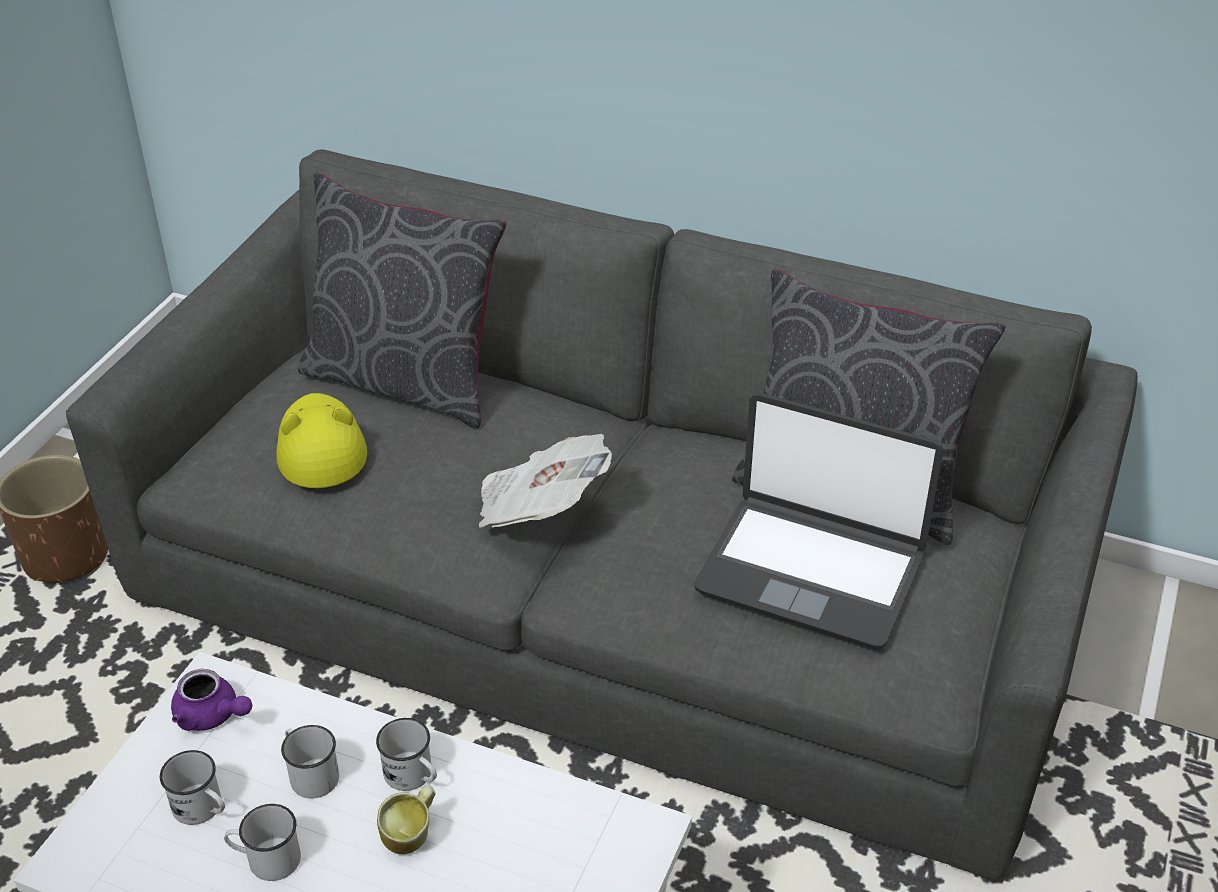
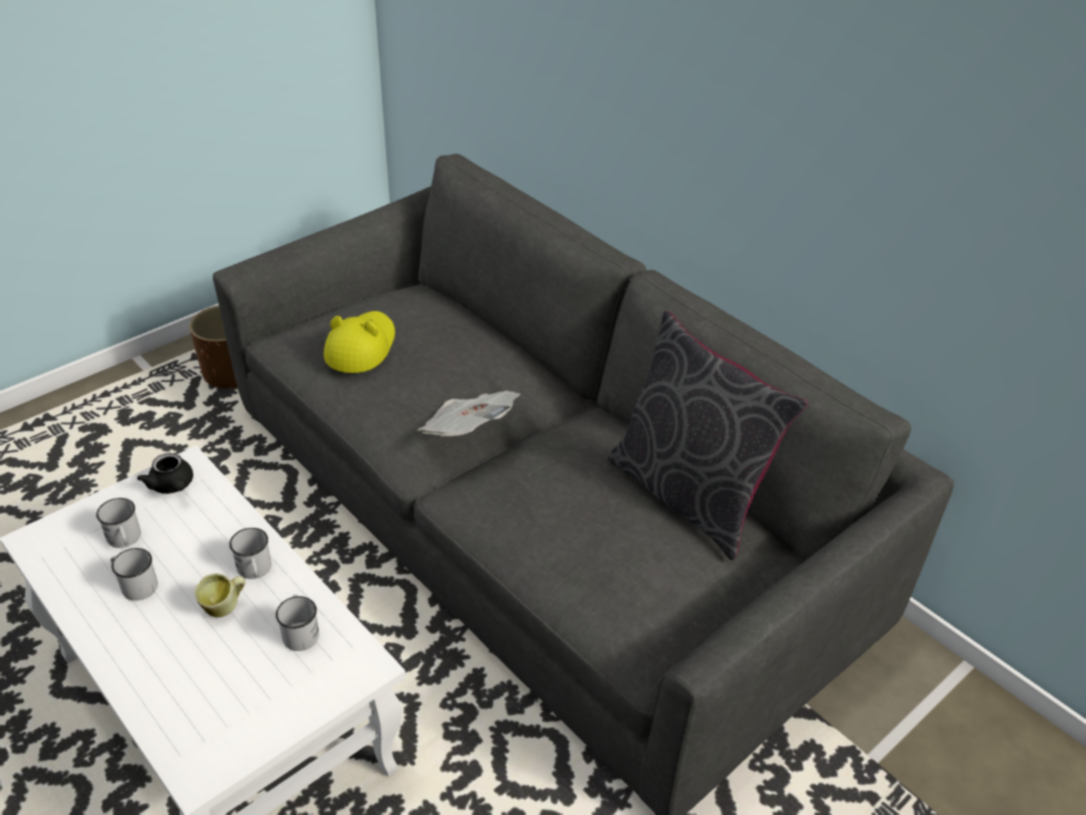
camera: 25 degrees right, 0 degrees up
purple teapot [171,669,252,731] -> black teapot [137,453,193,494]
white mug [281,725,339,798] -> white mug moved to [276,594,319,651]
grey pillow [298,173,506,429] -> none
laptop [695,393,943,649] -> none

